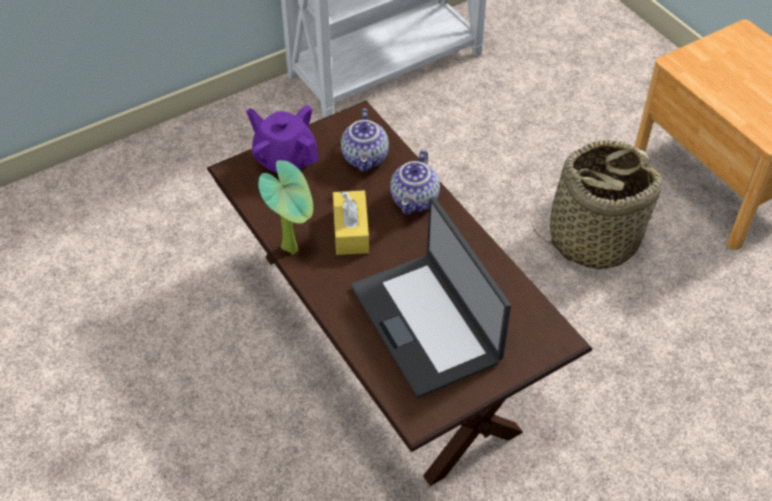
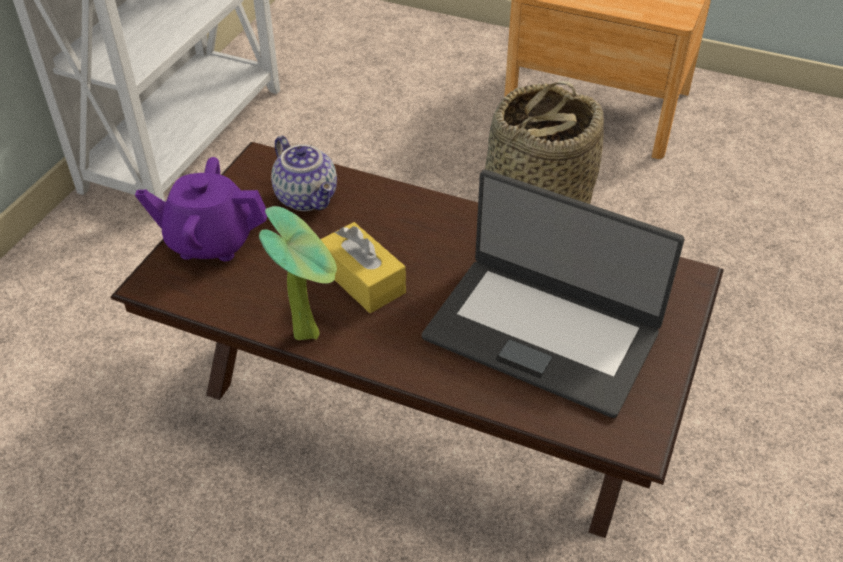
camera: 35 degrees left, 5 degrees down
teapot [390,150,440,214] -> none

